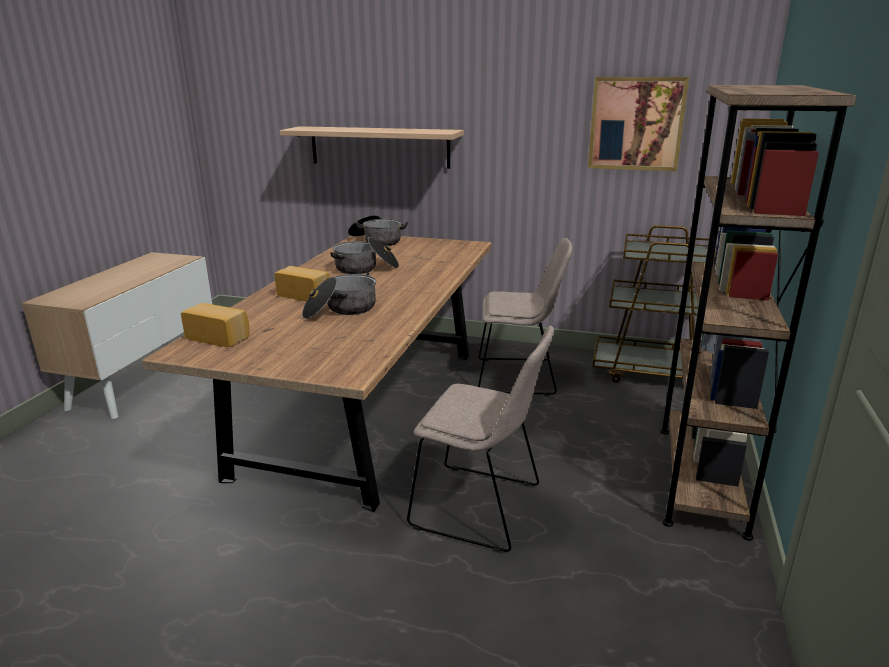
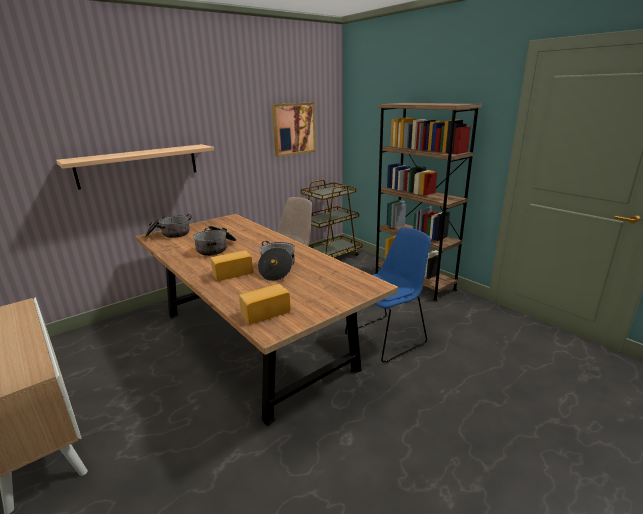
camera: 55 degrees left, 0 degrees up
beige chair [407,326,554,553] -> blue chair [345,227,431,363]

